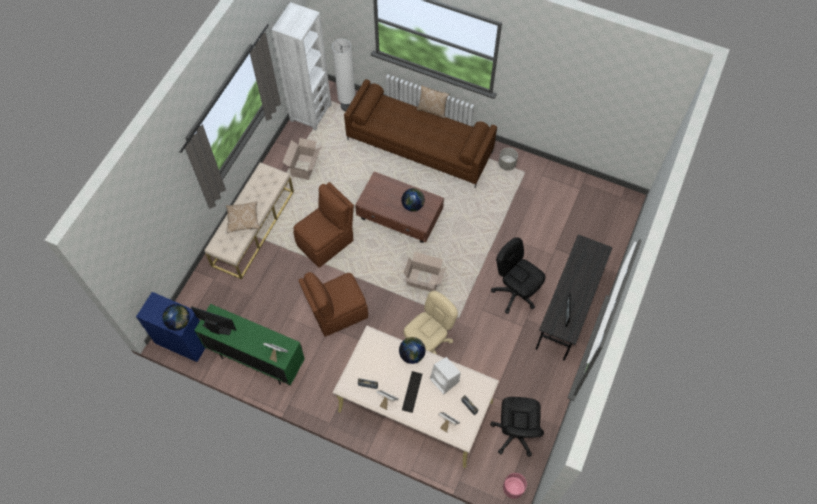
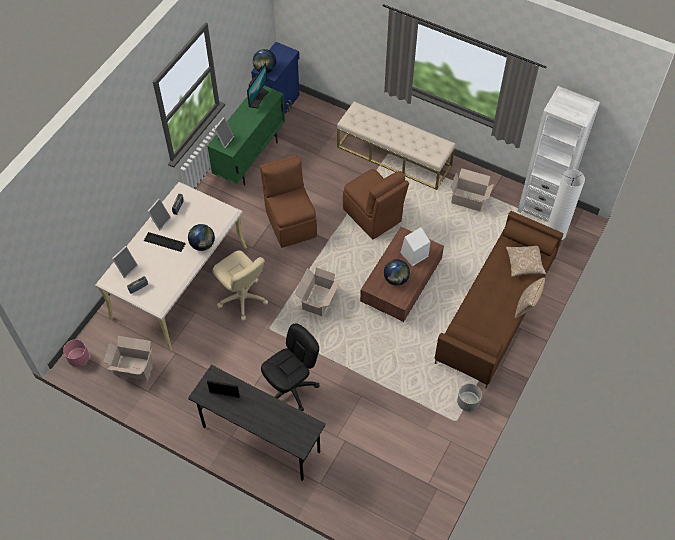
camera: 95 degrees right, 5 degrees down
pillow [226,201,260,233] -> pillow moved to [506,246,546,277]
white speaker [430,357,461,394] -> white speaker moved to [400,227,431,266]
black office chair [490,397,544,457] -> cardboard box [103,336,153,380]

